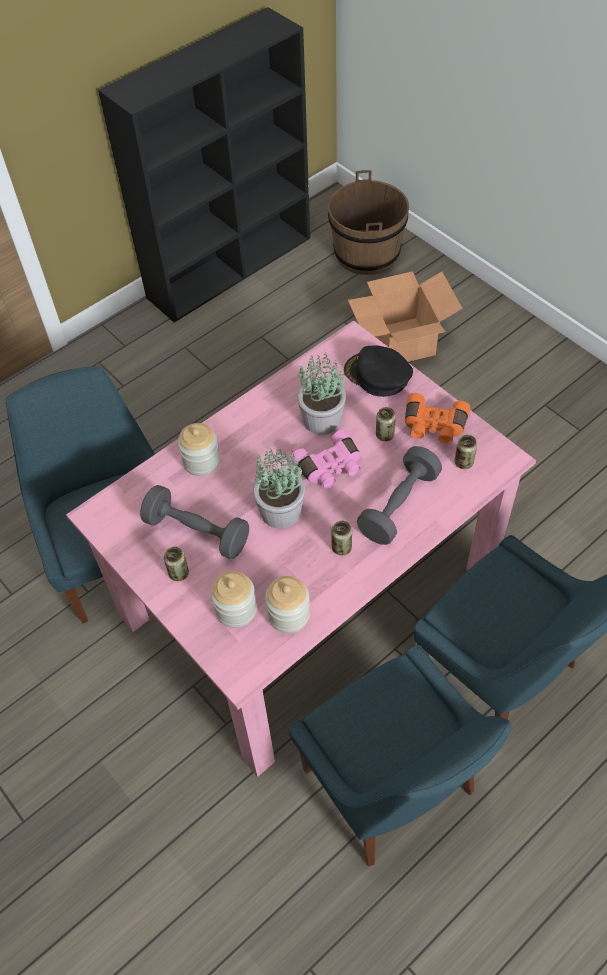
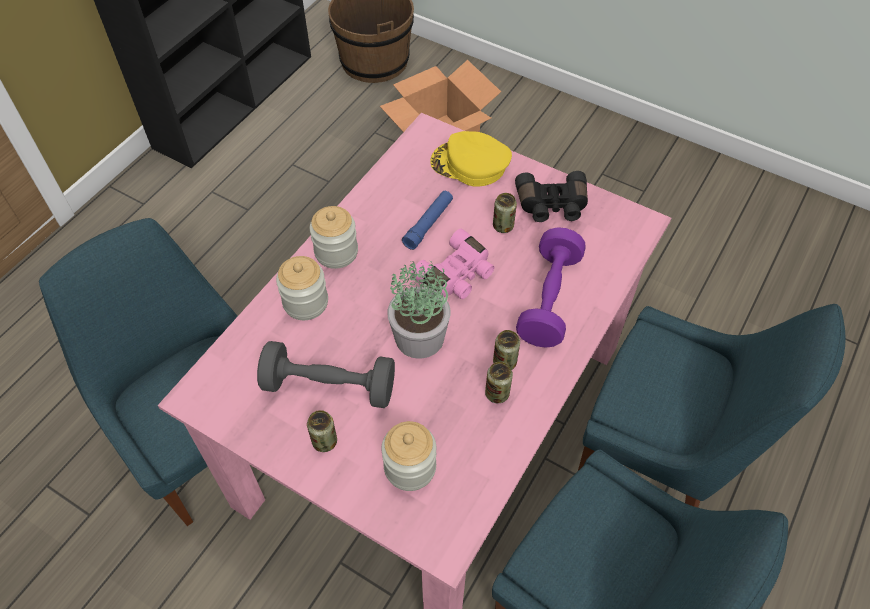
camera: 20 degrees left, 0 degrees up
jar [265,576,310,633] -> jar moved to [310,206,358,269]
potted plant [297,351,346,435] -> blue flashlight [402,191,453,250]
black cap [344,345,413,397] -> yellow cap [430,131,512,186]
grey dumbbell [357,446,442,545] -> purple dumbbell [516,227,586,348]
orange binoculars [405,393,470,444] -> black binoculars [515,171,588,222]
can [454,435,477,469] -> can moved to [485,362,513,403]

